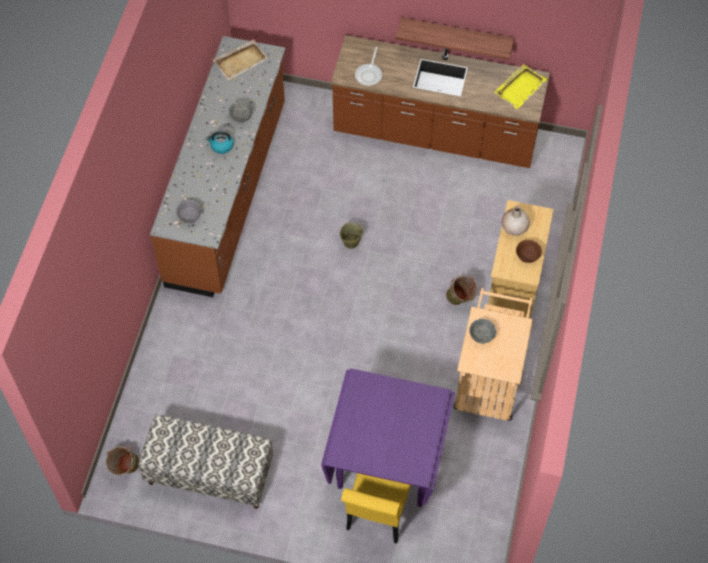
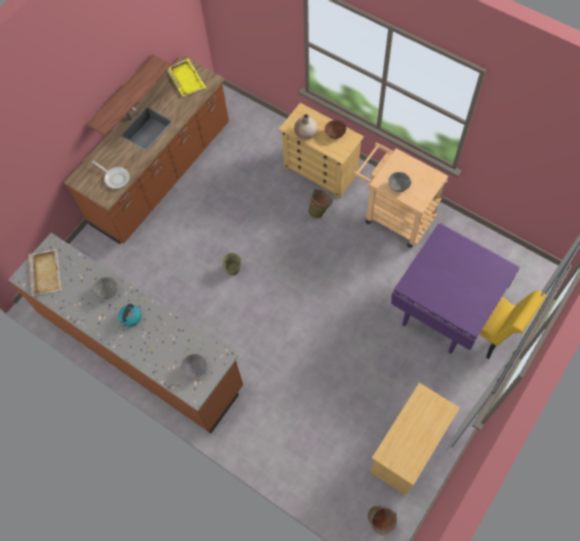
camera: 65 degrees left, 5 degrees up
bench [138,415,273,509] -> beige dresser [370,383,460,496]

